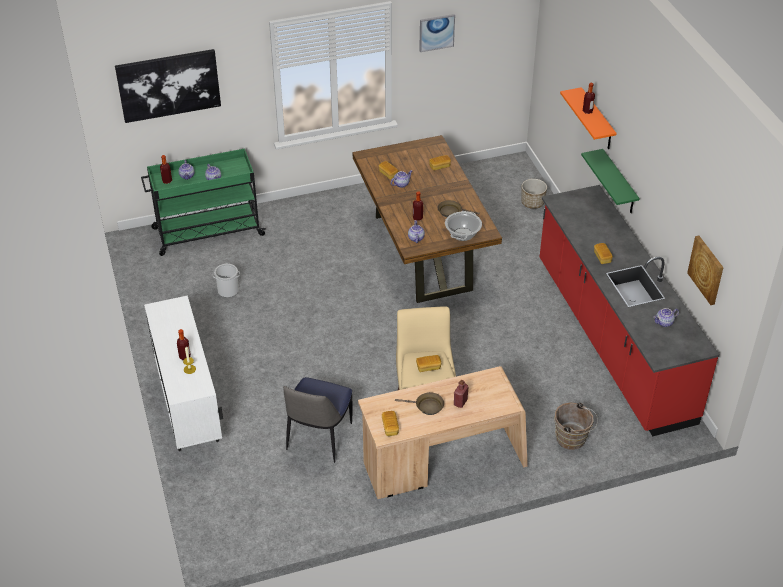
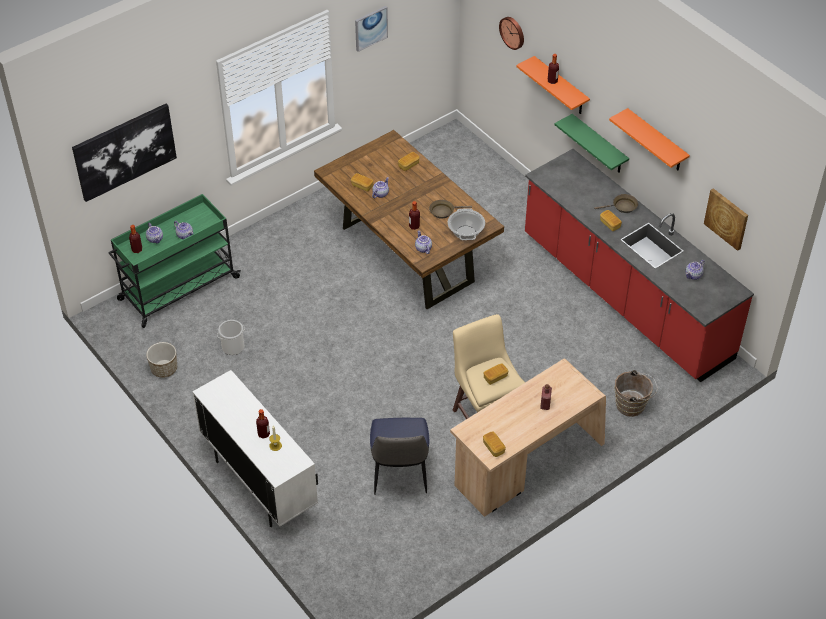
camera: 20 degrees left, 5 degrees up
brown frying pan [395,392,444,415] -> brown frying pan moved to [594,194,638,213]
planter [521,179,547,209] -> planter moved to [146,342,177,378]
none -> wall clock [499,17,524,50]
none -> orange shelf [609,108,690,170]

